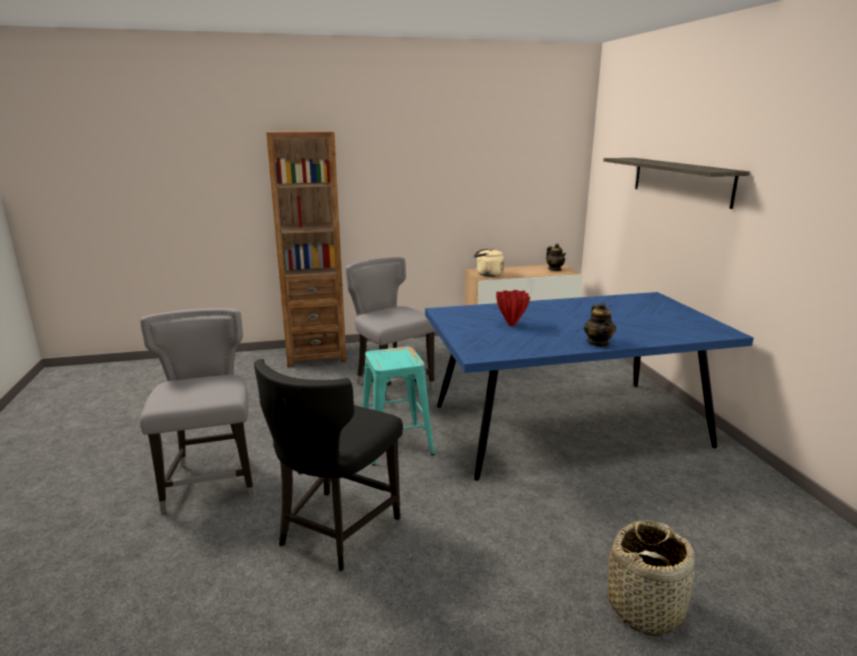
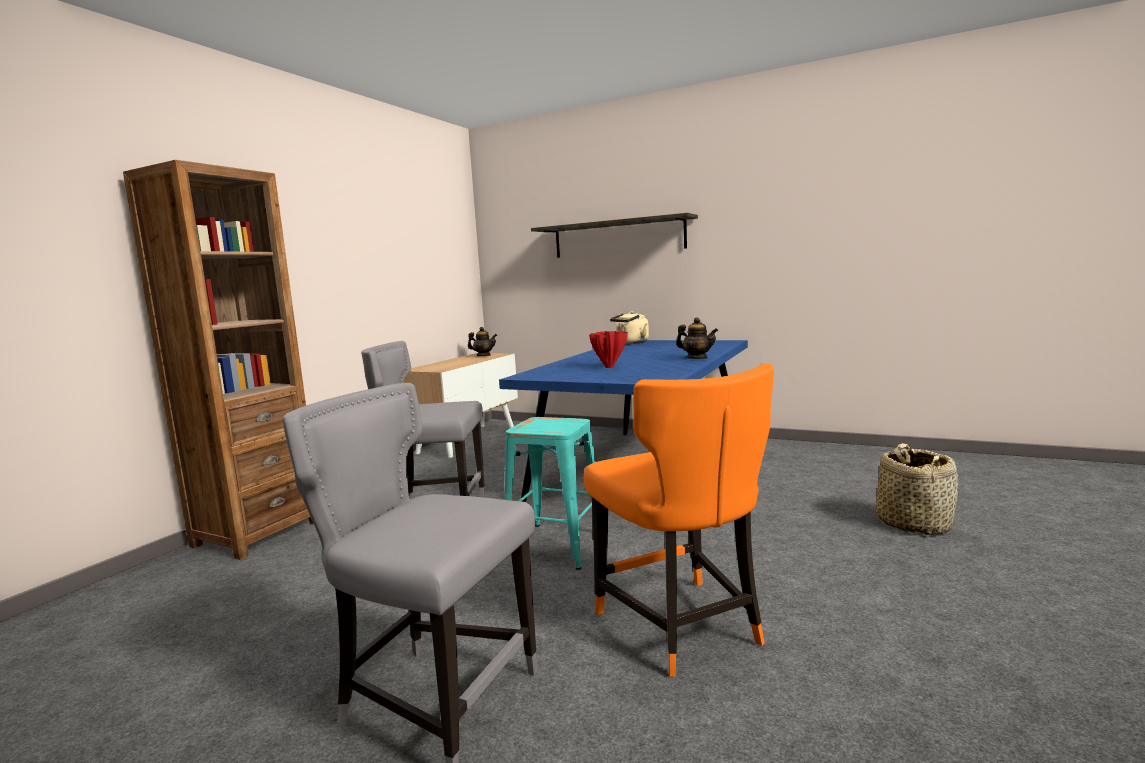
camera: 50 degrees left, 10 degrees down
black chair [254,359,403,571] -> orange chair [584,363,774,677]
beige kettle [473,248,504,277] -> beige kettle moved to [610,311,649,344]

